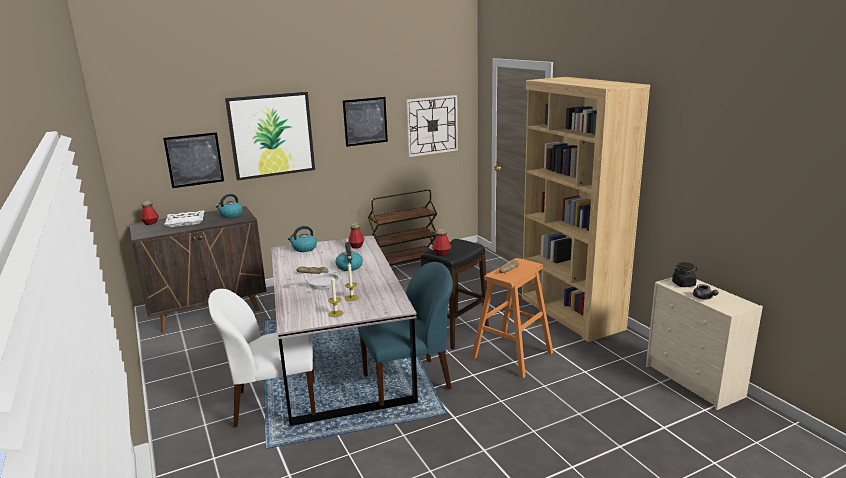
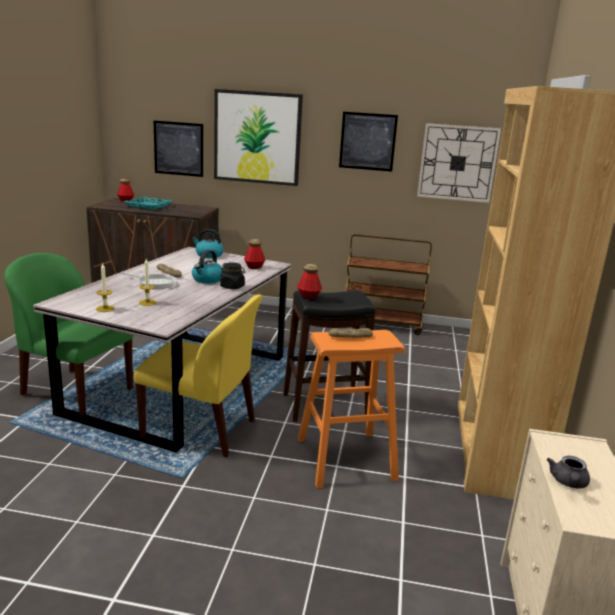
camera: 35 degrees right, 0 degrees up
white tray [164,210,204,227] -> turquoise tray [124,196,173,210]
white chair [208,289,316,428] -> green chair [4,253,133,416]
kettle [216,194,243,218] -> none
blue chair [358,262,453,406] -> yellow chair [134,294,262,457]
black jar [672,262,698,287] -> black jar moved to [220,262,245,289]

